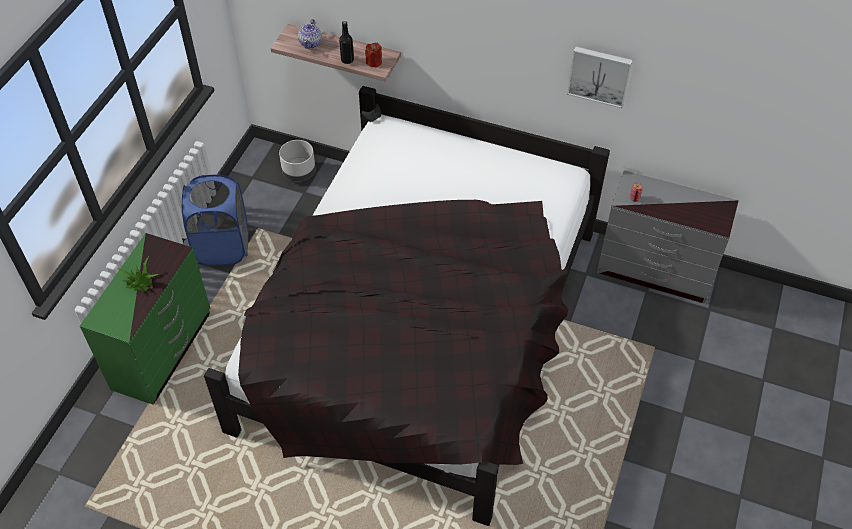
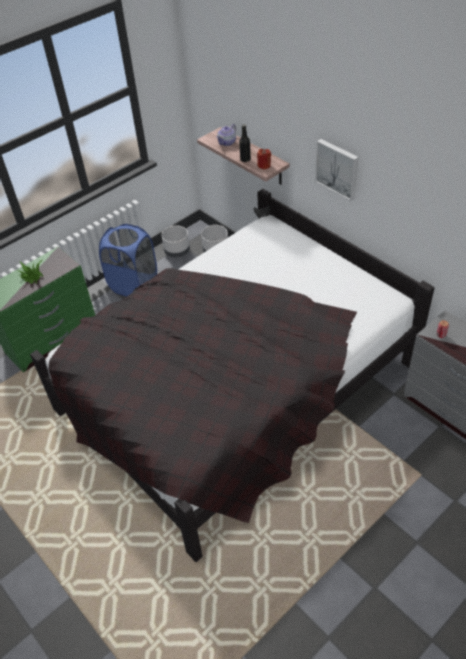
camera: 30 degrees right, 5 degrees down
picture [567,46,633,108] -> picture moved to [315,139,359,201]
none -> grey planter [162,226,190,258]

